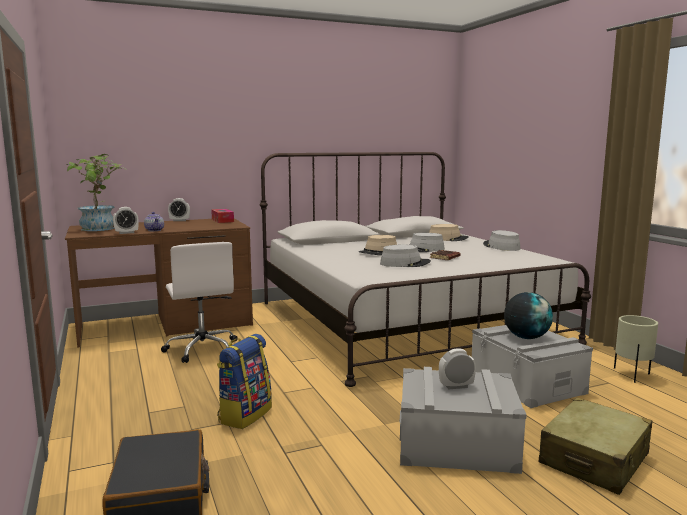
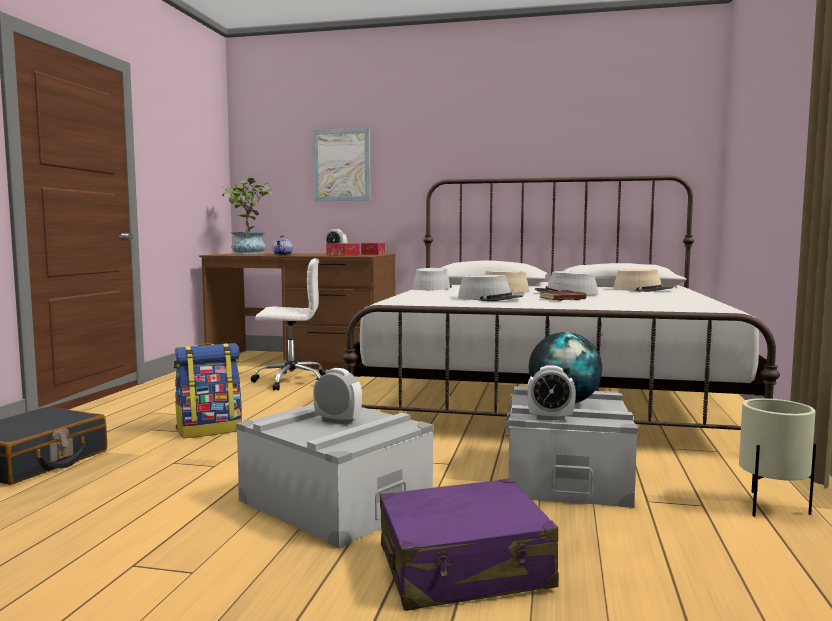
camera: 35 degrees right, 5 degrees down
alarm clock [113,207,139,234] -> alarm clock moved to [527,365,576,421]
white office chair [161,242,238,363] -> white office chair turned 105 degrees counterclockwise [251,258,326,391]
grey hat [483,230,521,251] -> grey hat moved to [413,268,452,290]
beige suitcase [539,397,653,495] -> purple suitcase [380,478,559,611]
none -> picture [313,128,370,201]
none -> tissue box [326,243,360,256]

